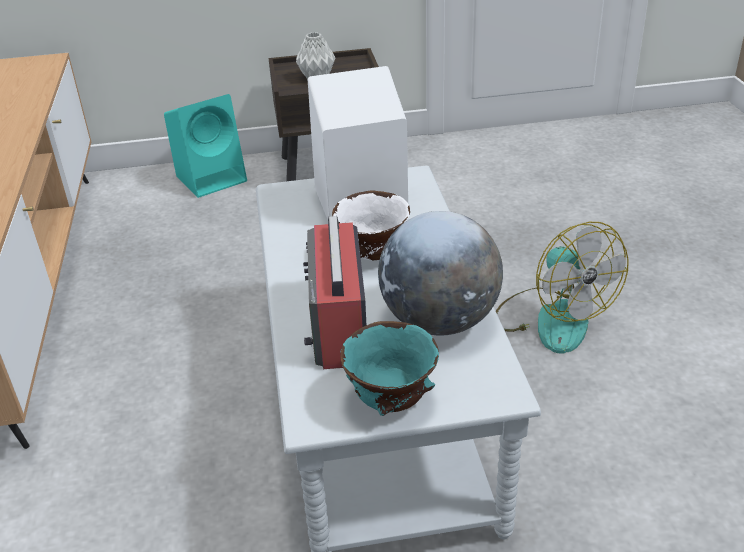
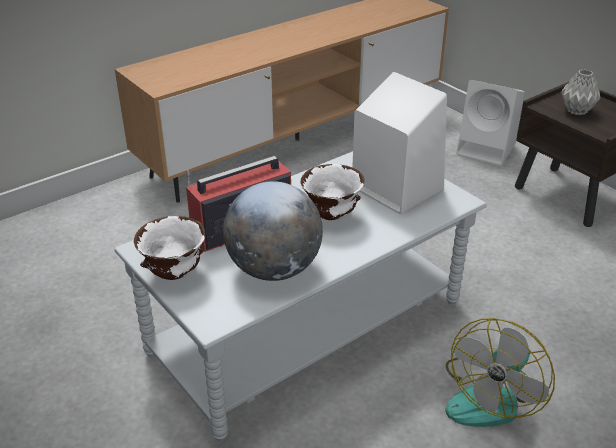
camera: 60 degrees right, 0 degrees up
turquoise speaker [164,94,247,198] -> white speaker [457,80,524,165]
turquoise bowl [340,321,439,416] -> white bowl [134,216,205,280]

